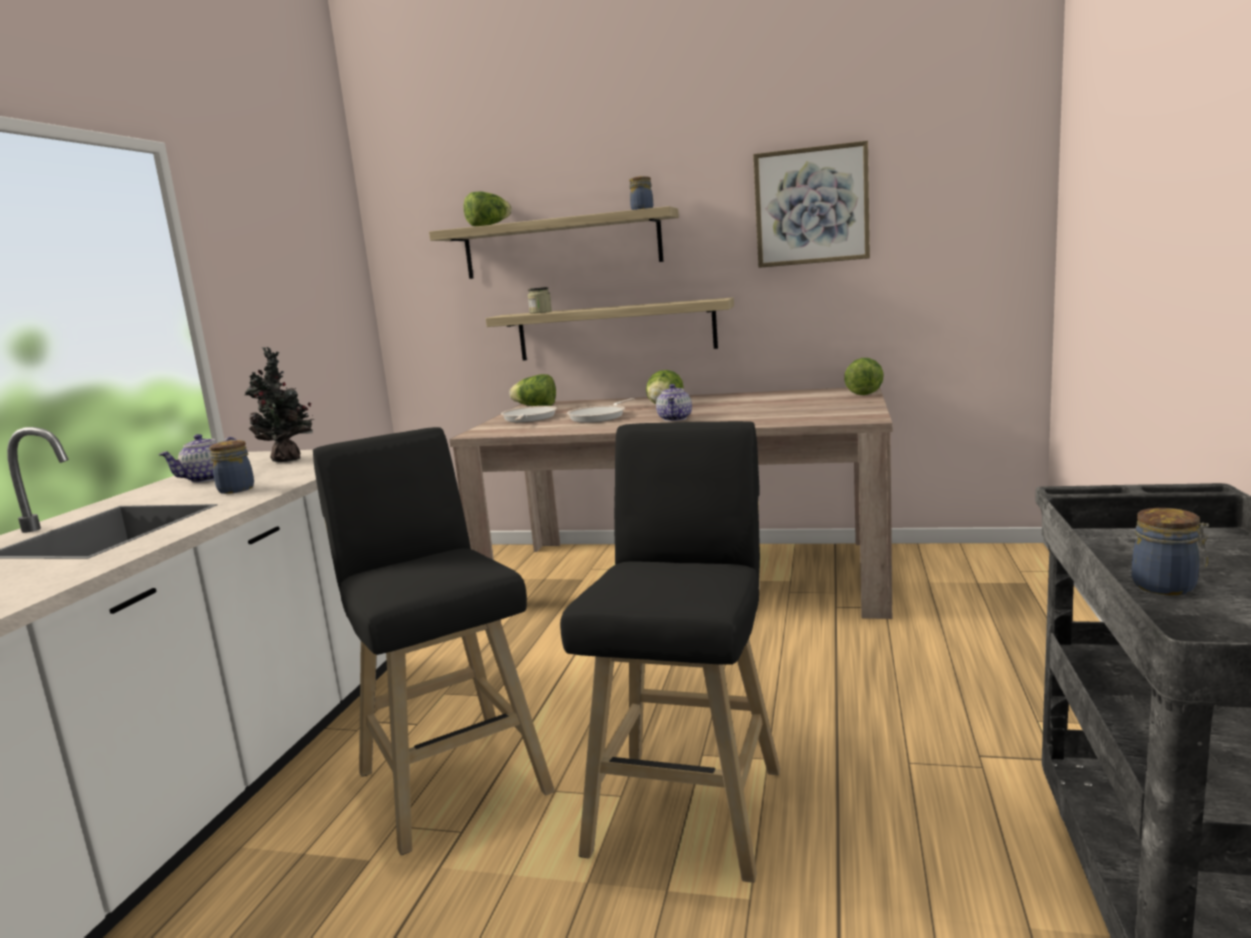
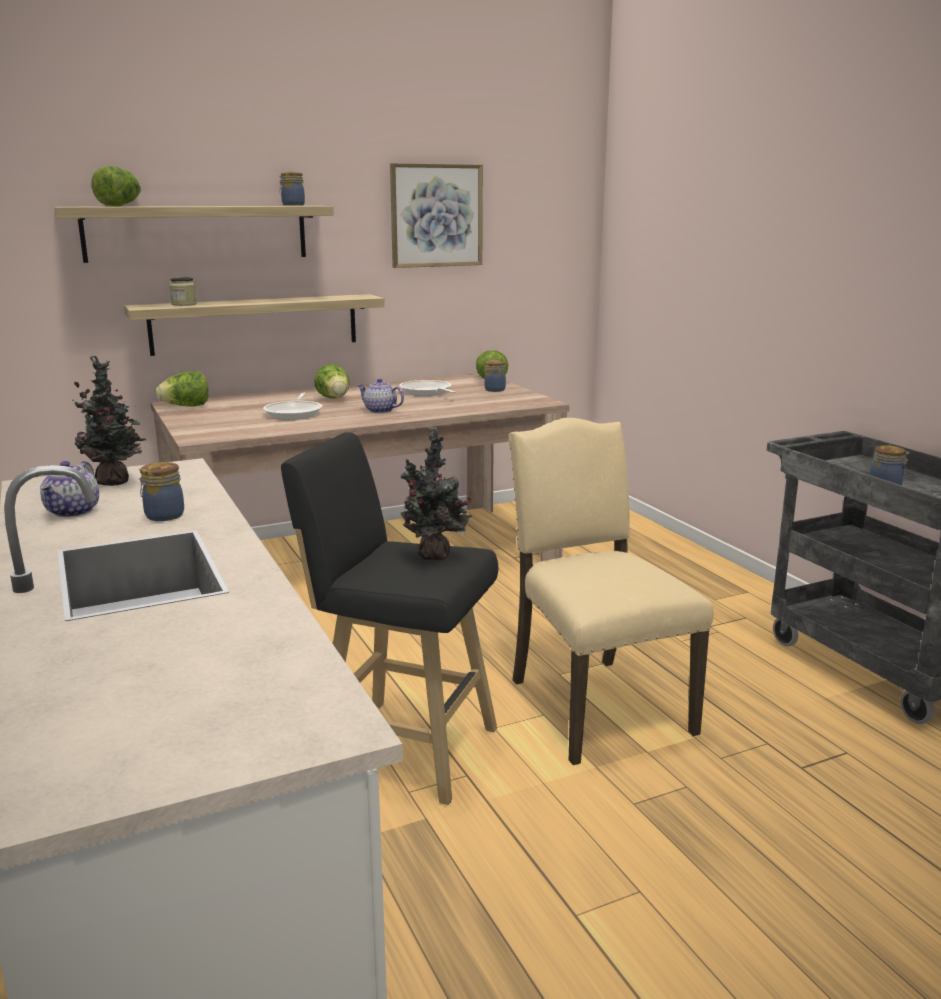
camera: 40 degrees left, 5 degrees up
frying pan [501,406,557,422] -> frying pan moved to [399,380,456,396]
black stool [560,421,780,883] -> beige chair [509,418,714,765]
teapot [656,384,692,421] -> teapot turned 150 degrees clockwise [357,379,404,413]
none -> potted plant [400,427,473,561]
none -> jar [484,360,506,392]

